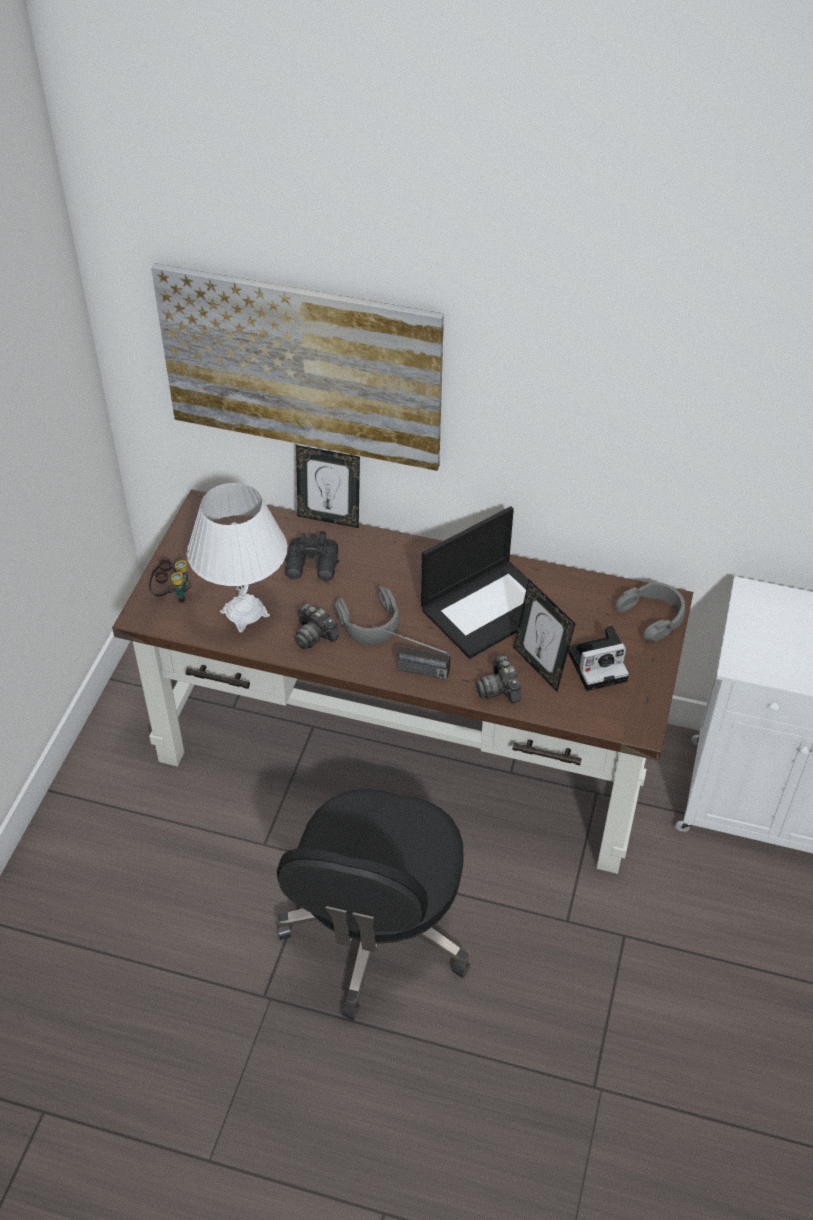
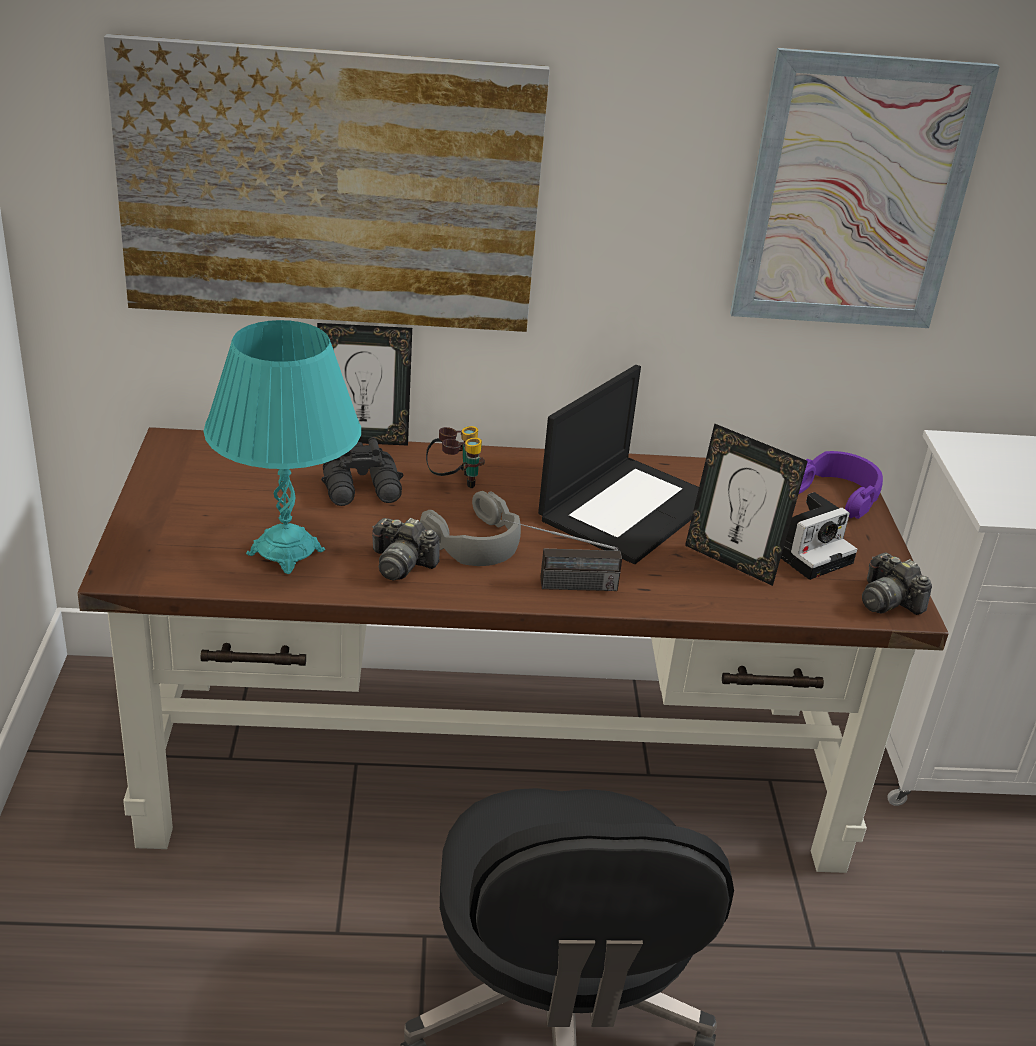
camera: 20 degrees left, 15 degrees down
binoculars [149,559,192,603] -> binoculars moved to [426,426,485,488]
white table lamp [187,483,287,633] -> turquoise table lamp [203,320,361,574]
camera [476,655,521,703] -> camera moved to [862,553,932,615]
grey headphones [616,582,685,642] -> purple headphones [799,451,883,519]
none -> picture [730,48,1000,328]

